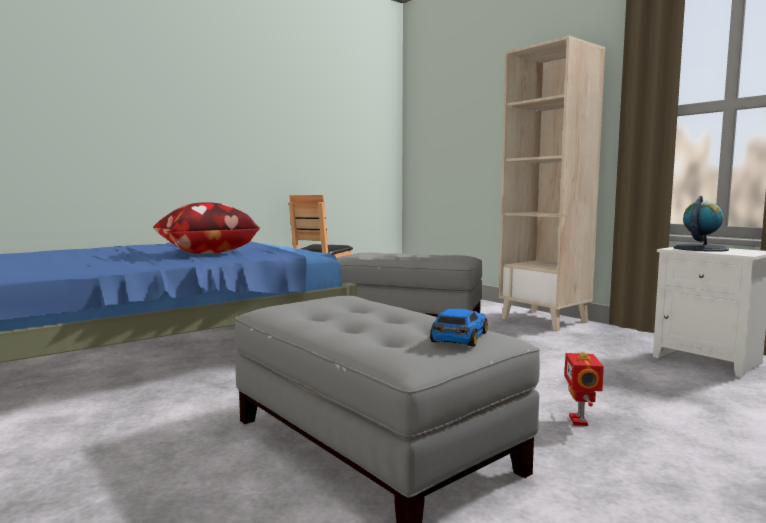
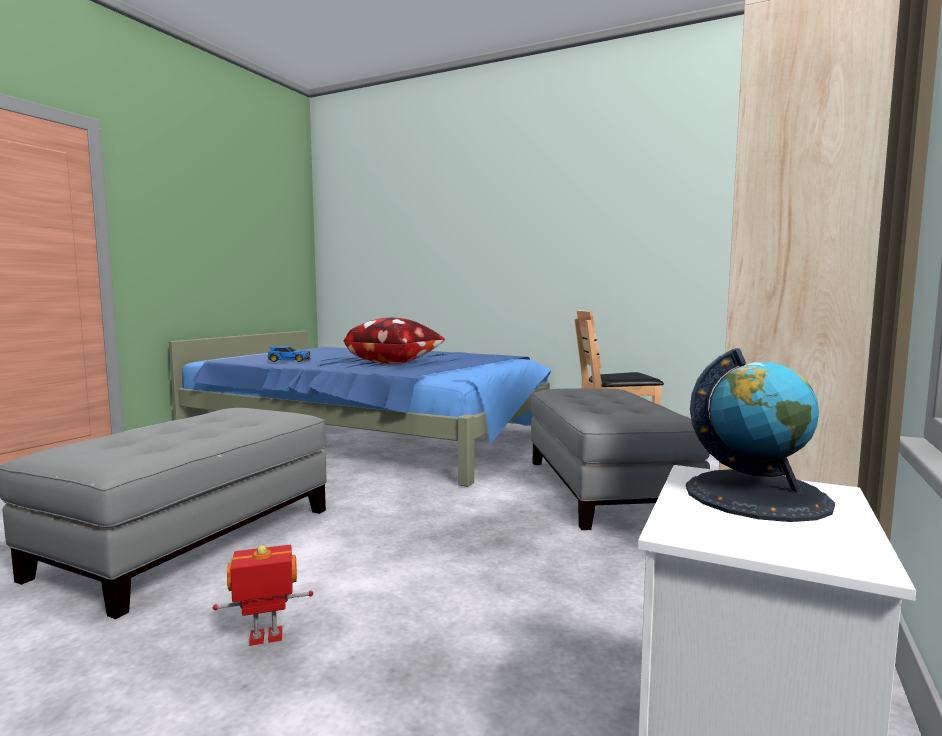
camera: 65 degrees right, 0 degrees up
toy car [430,309,488,347] -> toy car moved to [267,346,311,362]

